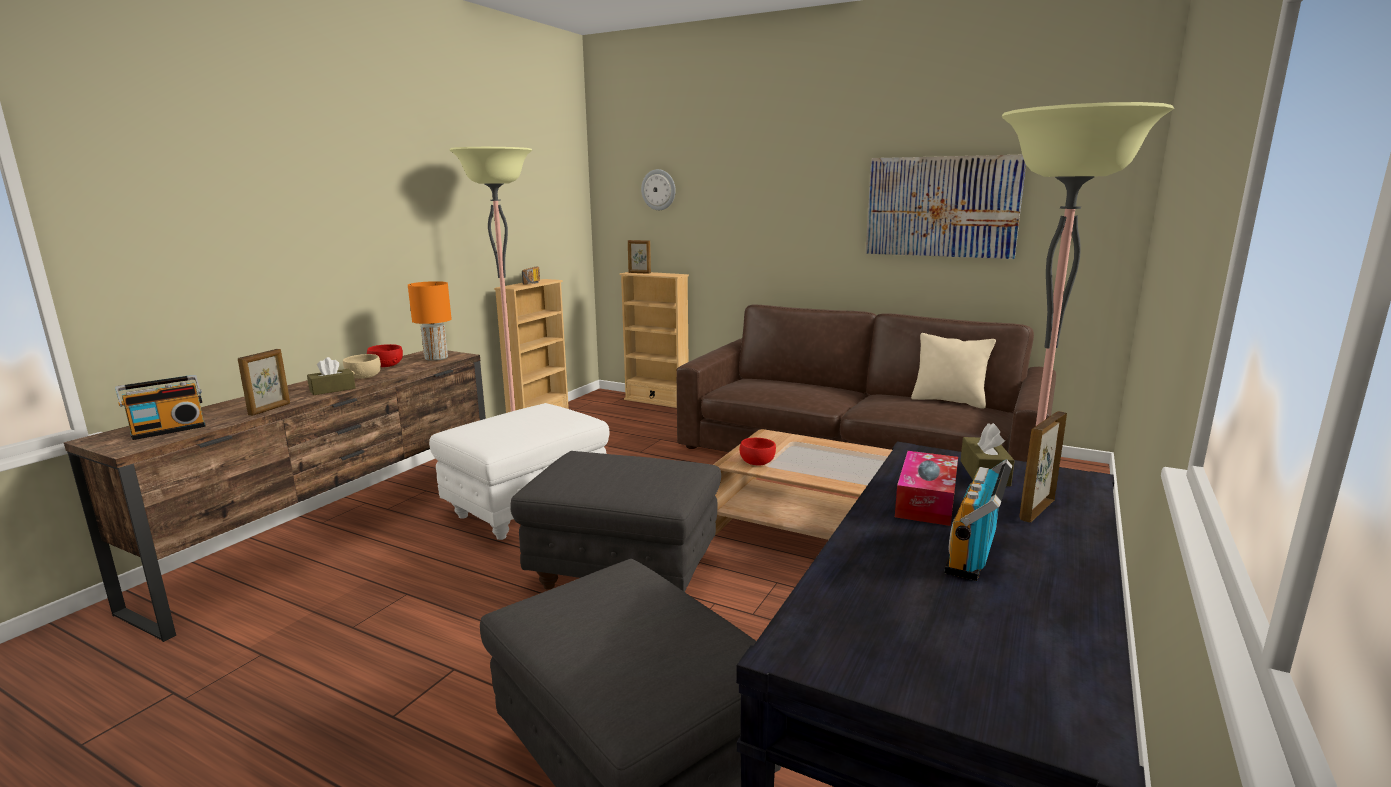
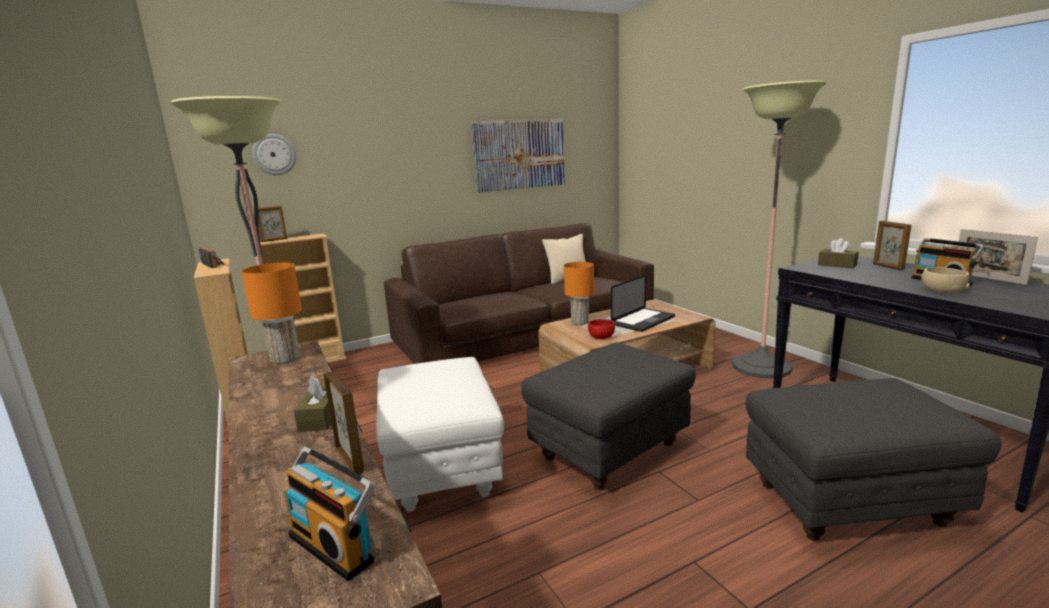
camera: 55 degrees left, 0 degrees up
radio [115,375,205,440] -> radio turned 135 degrees clockwise [283,447,376,581]
beige bowl [343,354,381,379] -> beige bowl moved to [921,267,970,294]
red bowl [367,344,403,367] -> none
tissue box [895,451,958,526] -> none
none -> orange table lamp [564,262,594,325]
none -> laptop [611,275,675,332]
none -> picture frame [958,229,1038,285]

